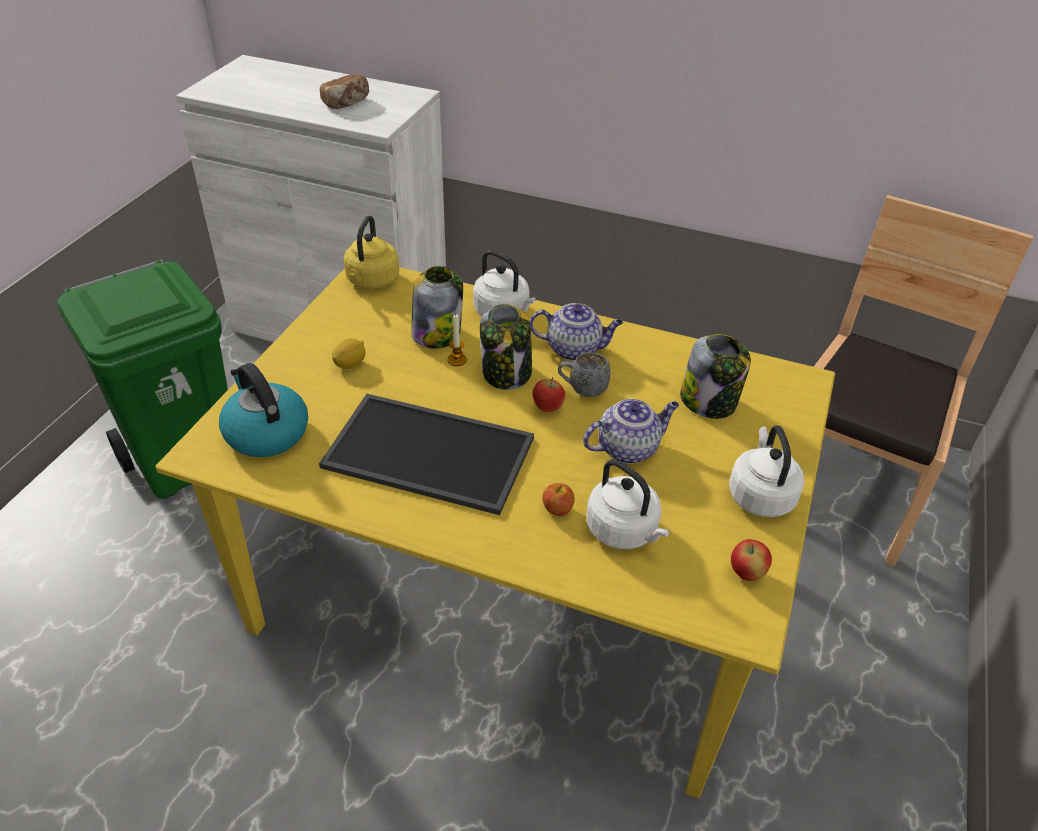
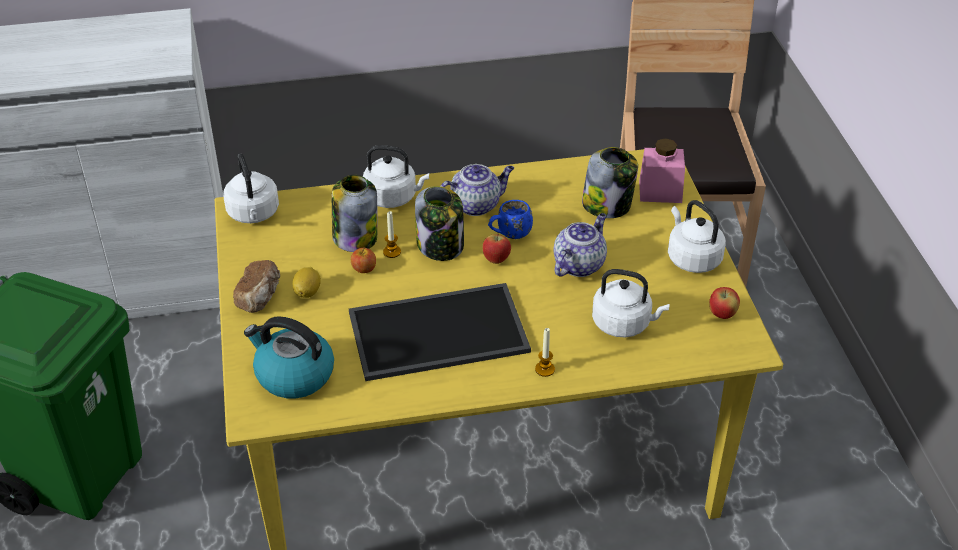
camera: 30 degrees left, 0 degrees up
bread [320,74,369,109] -> bread moved to [233,260,280,313]
yellow kettle [344,215,399,289] -> white kettle [223,154,279,223]
apple [542,483,574,516] -> apple moved to [351,248,376,273]
grey mug [558,352,610,397] -> blue mug [488,200,533,239]
none -> candle [535,328,555,377]
none -> pink jar [639,138,685,203]

